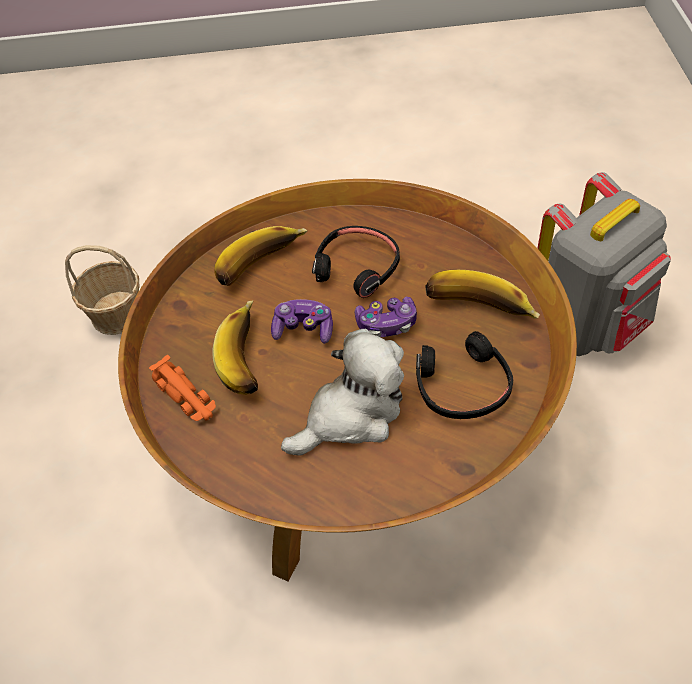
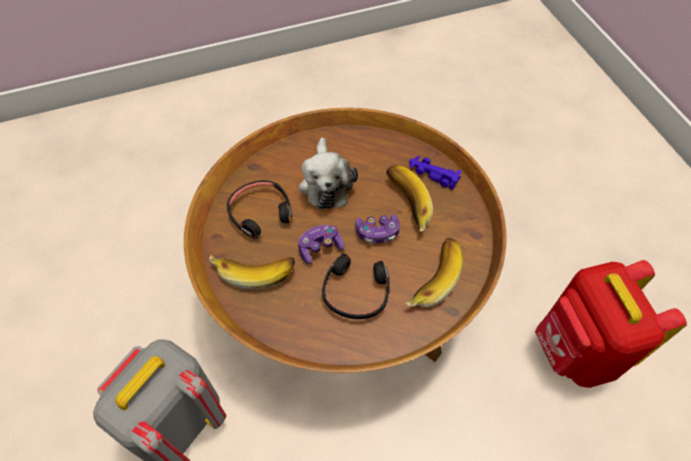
camera: 160 degrees right, 5 degrees up
basket [65,245,140,335] -> red backpack [535,260,687,388]
orange toy car [149,355,216,421] -> purple toy car [409,156,462,190]
plush toy [281,329,404,456] -> plush toy turned 45 degrees counterclockwise [299,138,358,209]

